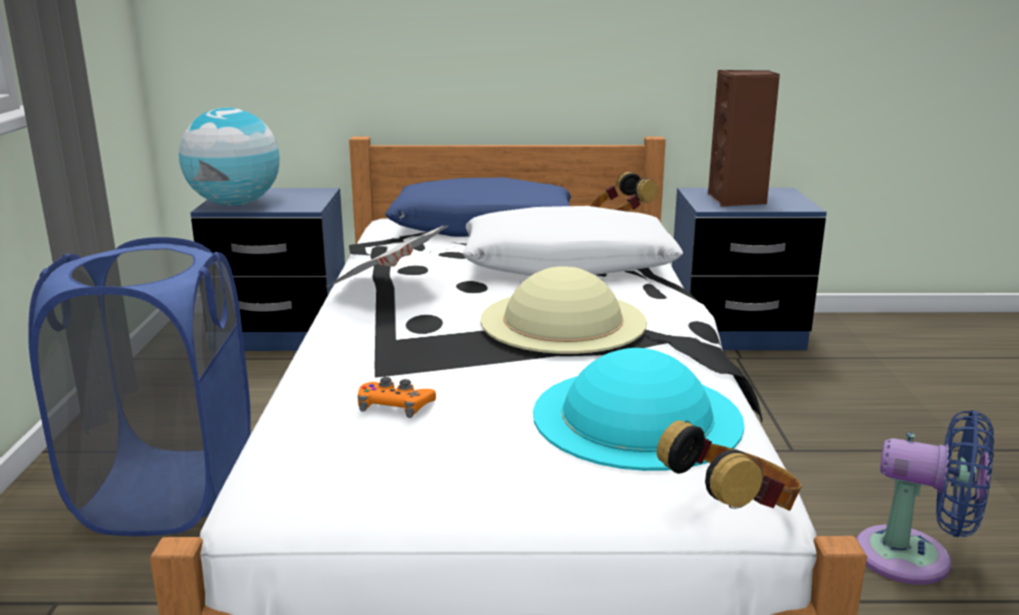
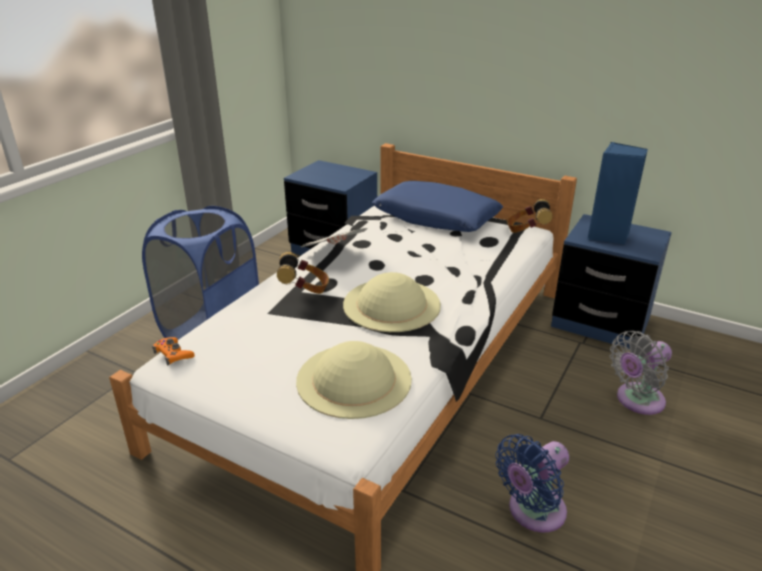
camera: 30 degrees right, 10 degrees up
globe [179,108,280,206] -> none
orange game controller [358,377,436,418] -> orange game controller moved to [152,337,195,365]
white pillow [463,206,683,276] -> none
turquoise hat [533,348,745,471] -> beige hat [296,341,412,419]
headphones [657,420,801,511] -> headphones moved to [277,252,329,294]
brown speaker [708,70,780,207] -> blue speaker [588,142,648,244]
blue fan [856,410,994,585] -> blue fan turned 90 degrees clockwise [495,434,569,532]
none -> grey fan [609,331,672,415]

